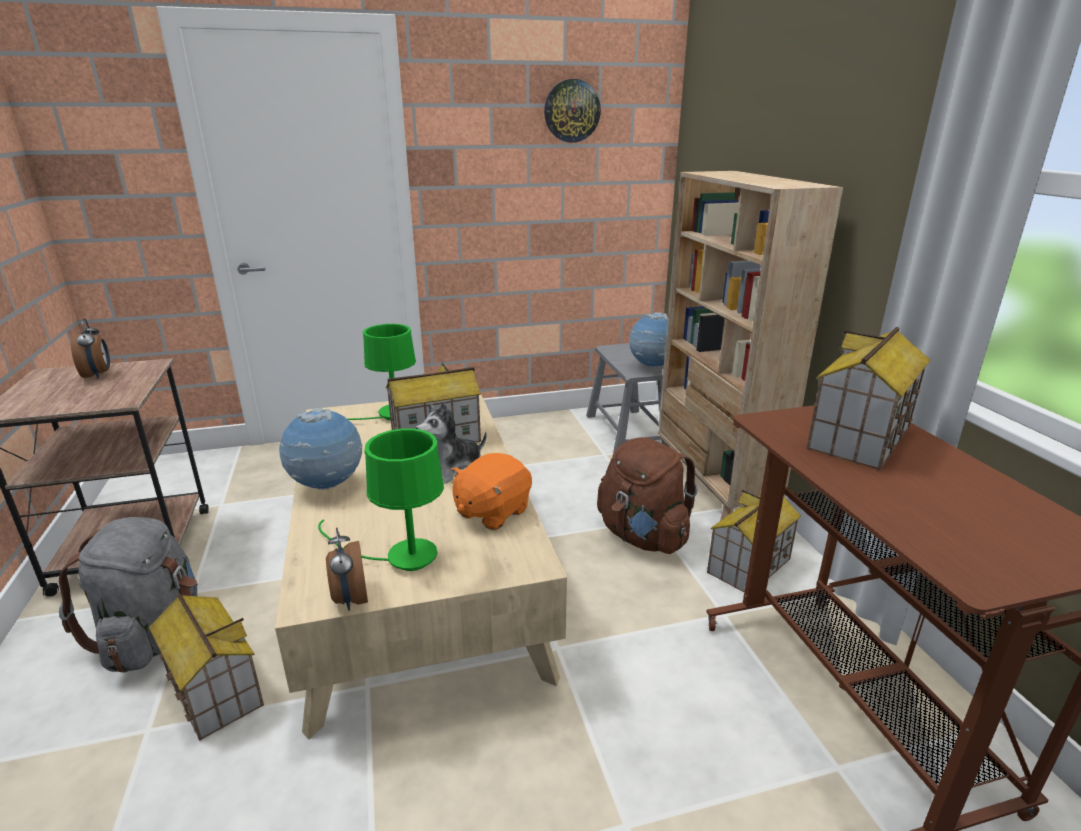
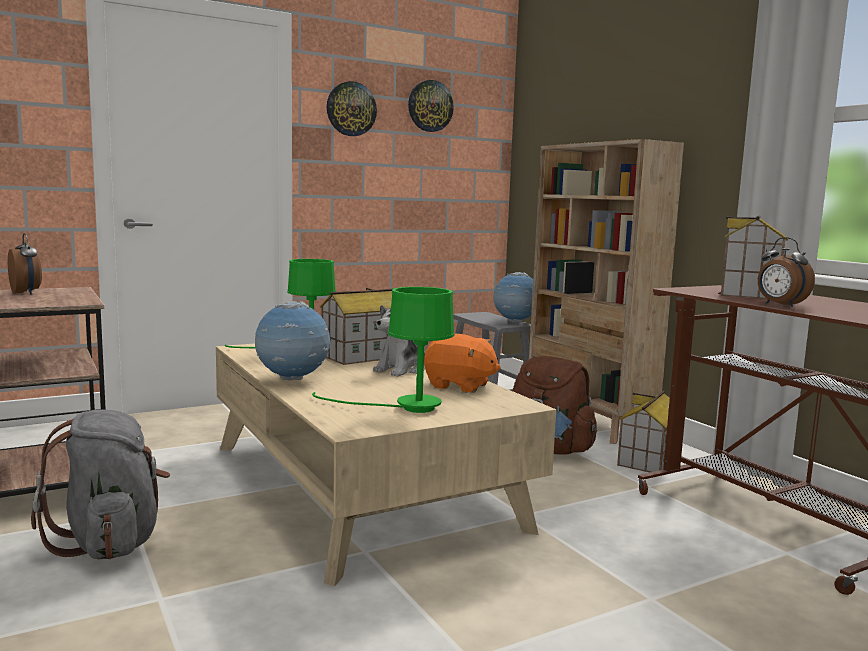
camera: 15 degrees left, 15 degrees down
toy house [149,593,264,741] -> none
alarm clock [326,528,368,611] -> alarm clock moved to [758,237,815,307]
orange plush toy [450,453,532,530] -> orange plush toy turned 90 degrees counterclockwise [424,334,501,393]
none -> wall clock [327,81,377,136]

